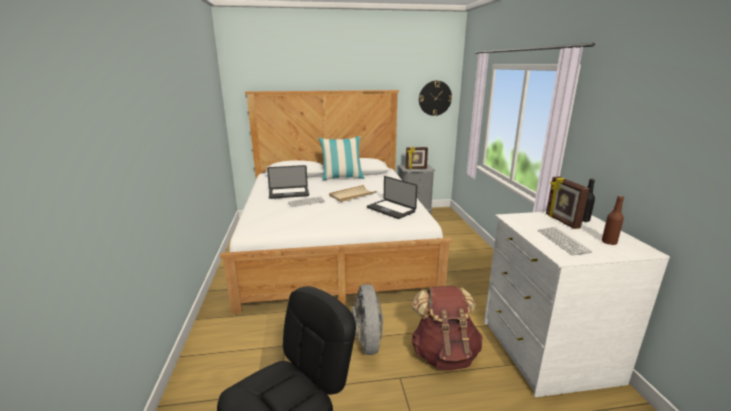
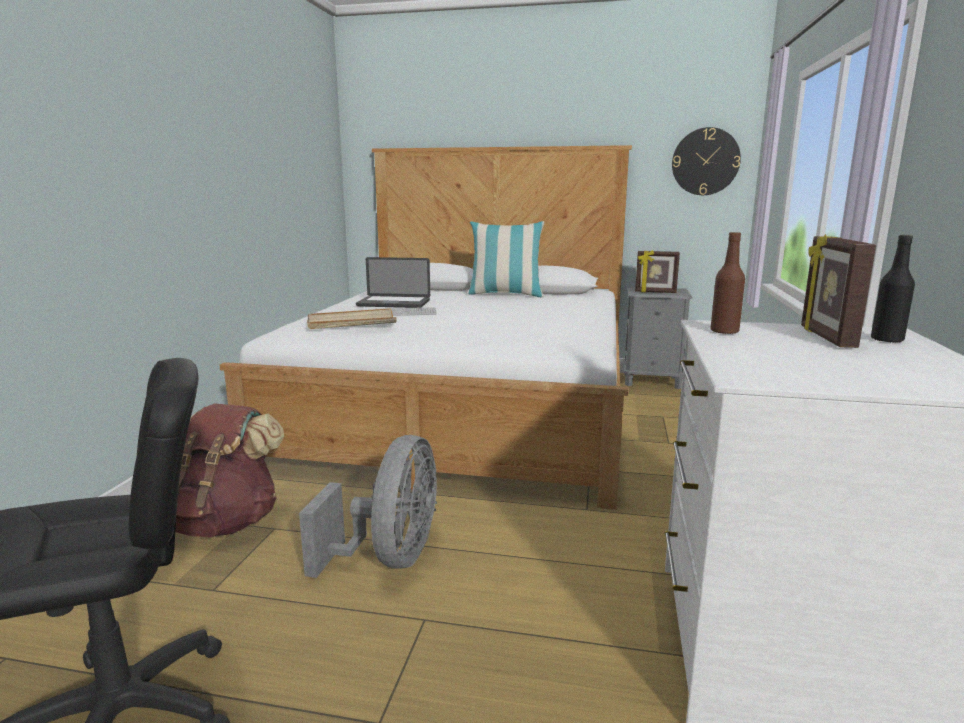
camera: 20 degrees right, 5 degrees down
beige tray [329,185,377,202] -> beige tray moved to [307,308,397,329]
laptop [367,176,417,219] -> none
brown backpack [411,286,483,370] -> brown backpack moved to [175,403,284,538]
keyboard [538,227,592,255] -> none
brown bottle [602,196,624,245] -> brown bottle moved to [710,232,745,335]

